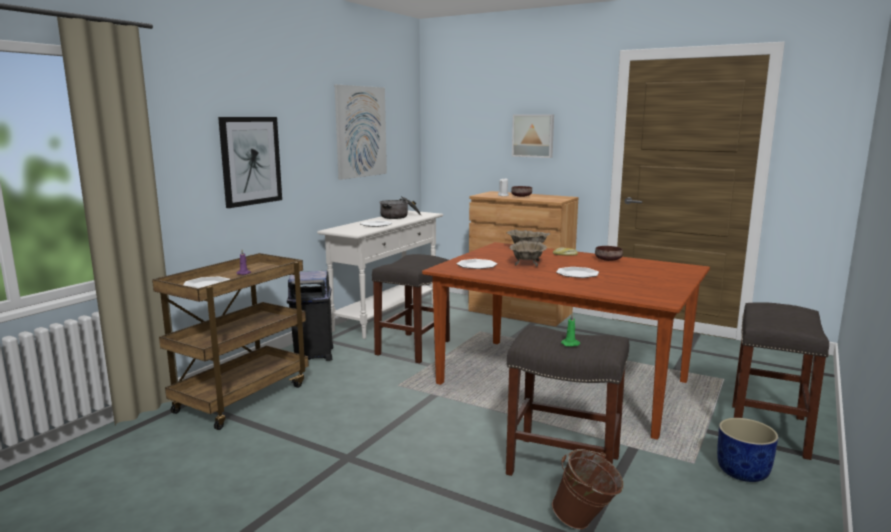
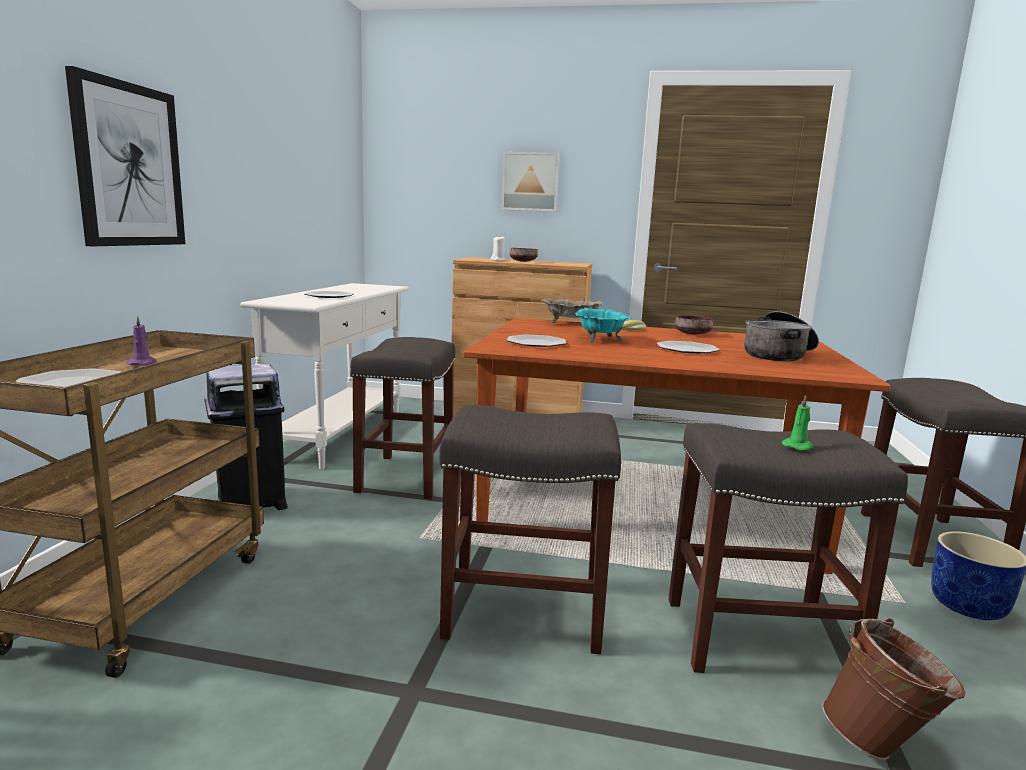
camera: 20 degrees left, 0 degrees up
picture [335,85,387,180] -> none
cooking pot [380,196,421,219] -> cooking pot moved to [744,311,819,361]
beige bowl [509,241,547,266] -> turquoise bowl [575,308,631,342]
none -> grey stool [439,405,621,654]

